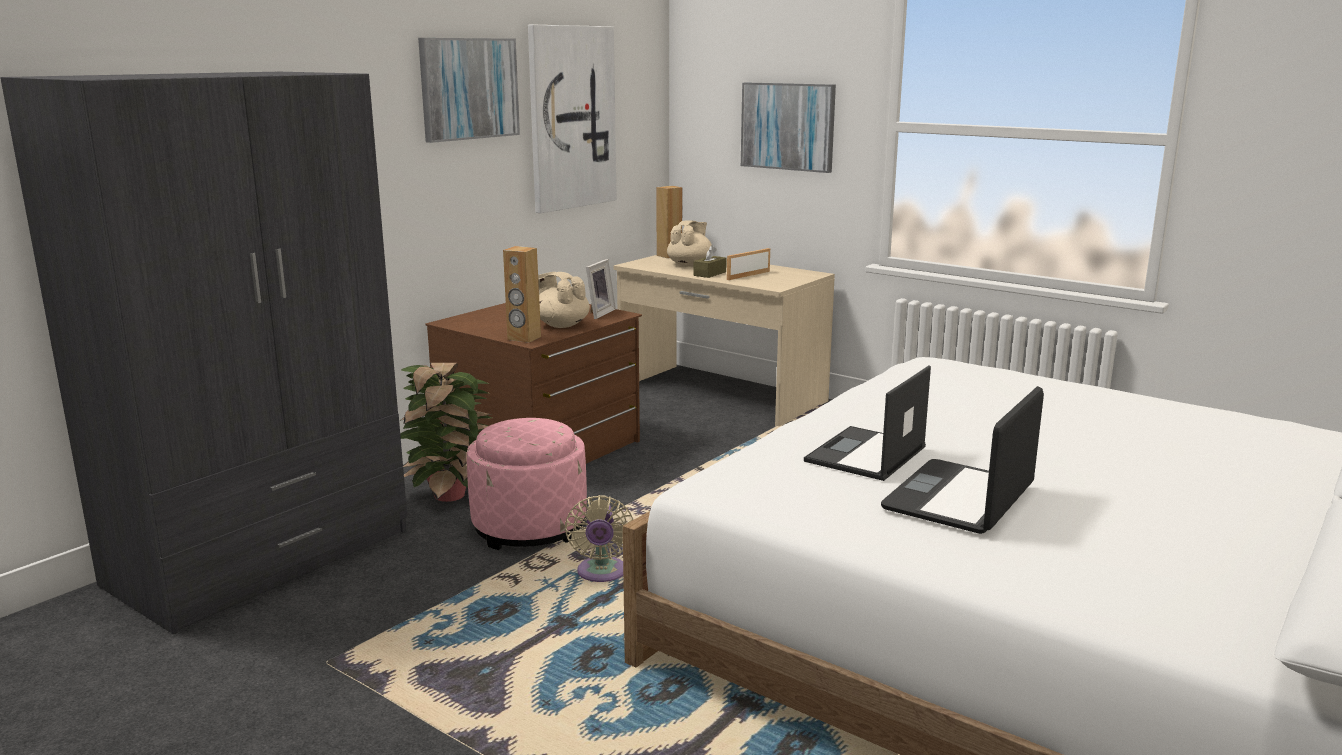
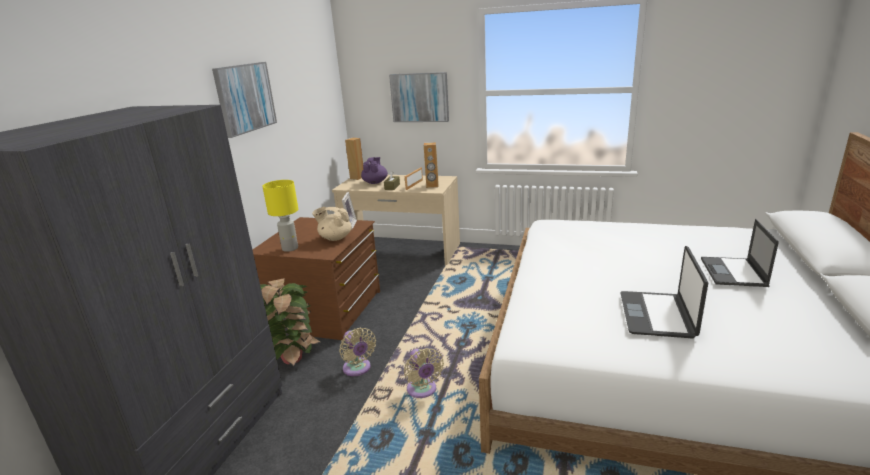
camera: 20 degrees left, 5 degrees up
pink ottoman [467,418,587,550] -> beige fan [339,328,376,376]
brown speaker [503,246,541,343] -> brown speaker moved to [424,142,439,188]
picture [528,24,617,213] -> none
beige teapot [667,220,712,266] -> purple teapot [361,157,388,184]
laptop [804,365,931,481] -> laptop moved to [701,219,779,287]
none -> yellow table lamp [262,180,298,252]

